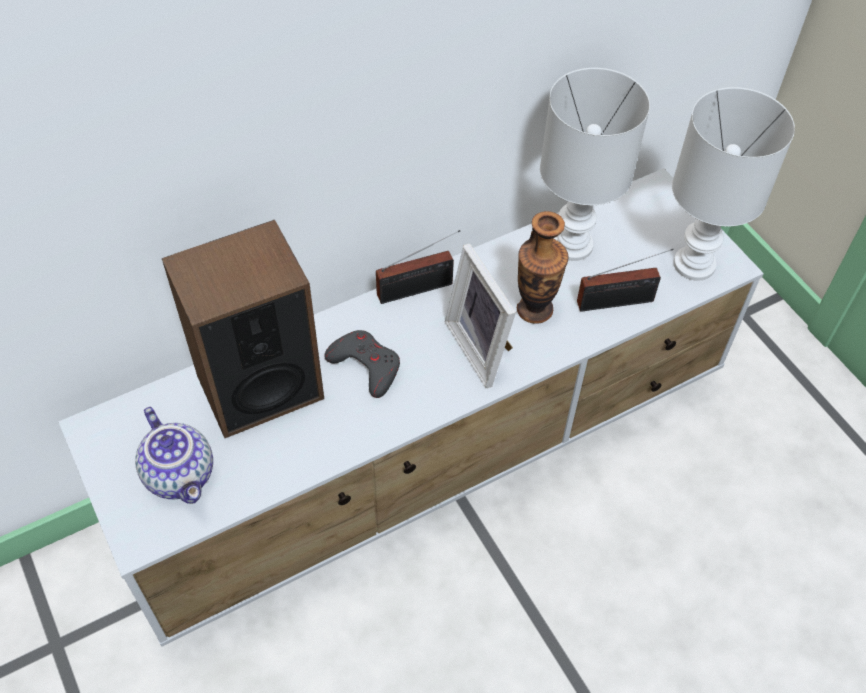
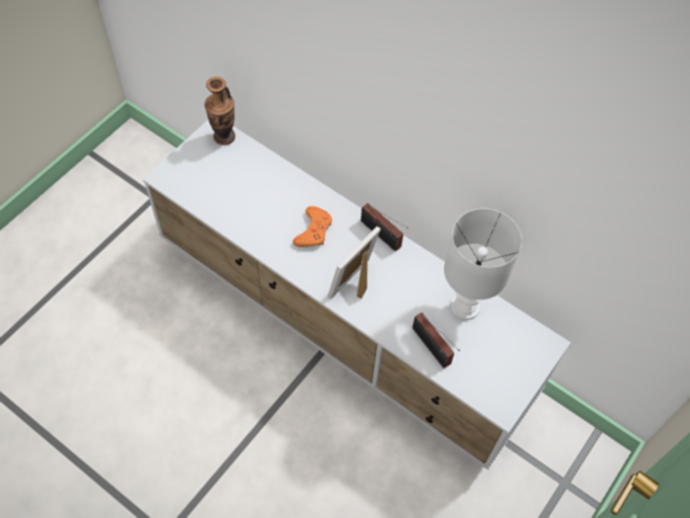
camera: 65 degrees right, 5 degrees up
teapot [135,407,213,504] -> none
speaker [162,220,324,438] -> none
grey game controller [324,330,400,398] -> orange game controller [293,206,332,247]
vase [517,211,569,324] -> vase moved to [204,77,235,145]
white table lamp [672,87,795,281] -> none

